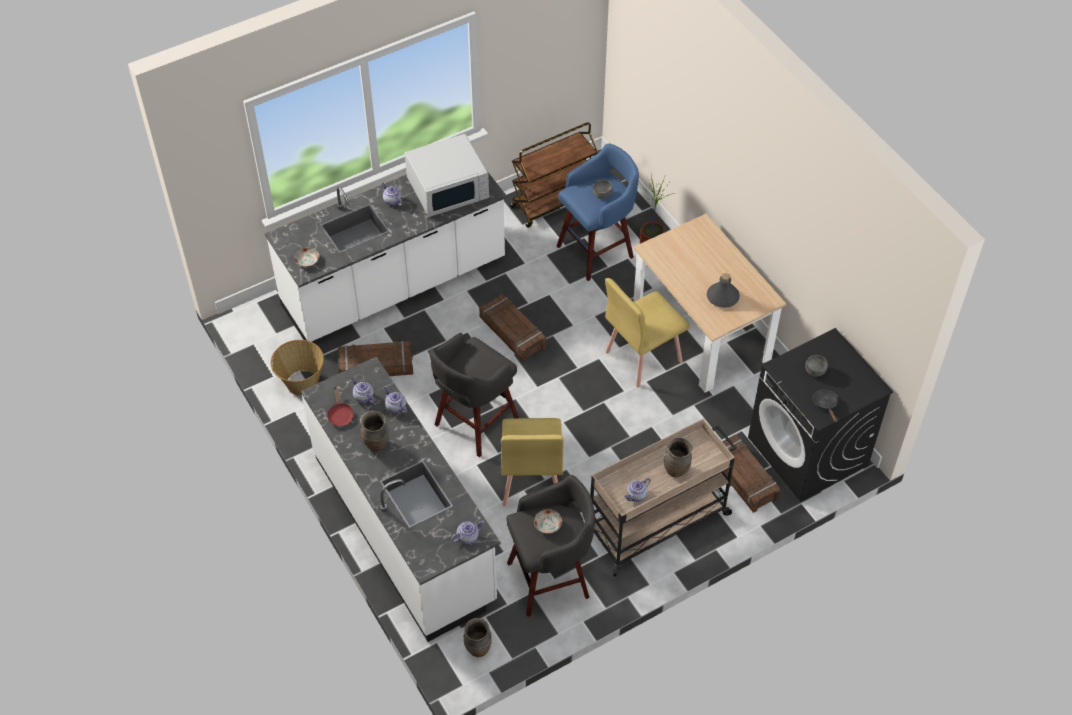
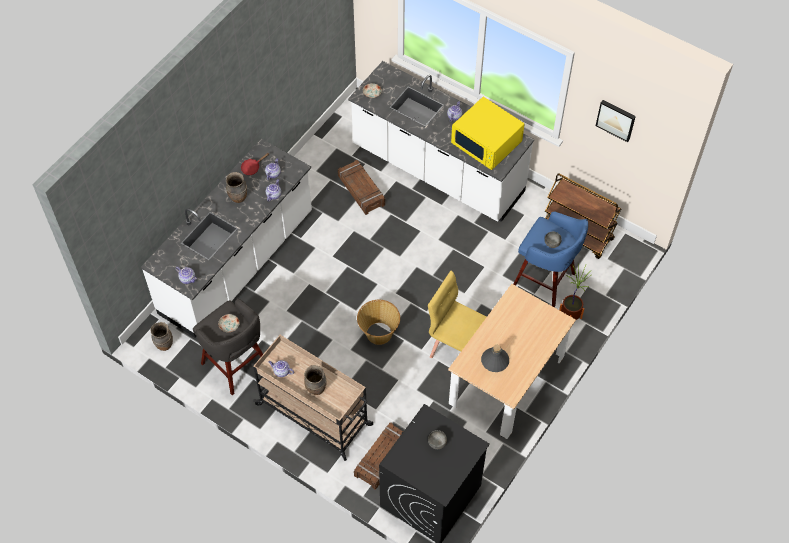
camera: 65 degrees right, 5 degrees up
basket [271,340,324,396] -> basket moved to [357,300,400,345]
white microwave [405,134,489,217] -> yellow microwave [451,97,525,170]
grey stool [430,333,519,457] -> none
crate [479,294,546,362] -> none
yellow chair [501,418,564,506] -> none
black frying pan [812,390,839,423] -> none
none -> picture [596,100,636,142]

